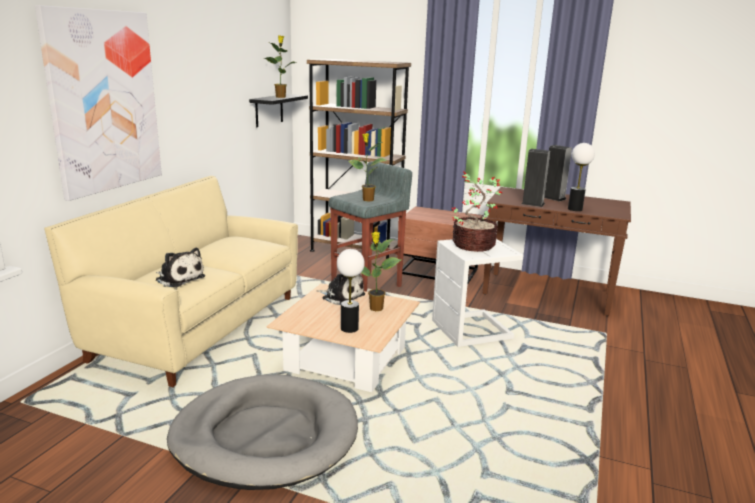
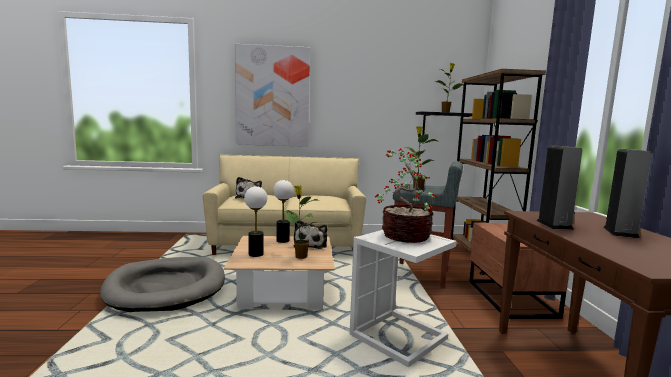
camera: 65 degrees right, 10 degrees down
table lamp [568,143,595,211] -> table lamp moved to [273,180,294,243]

